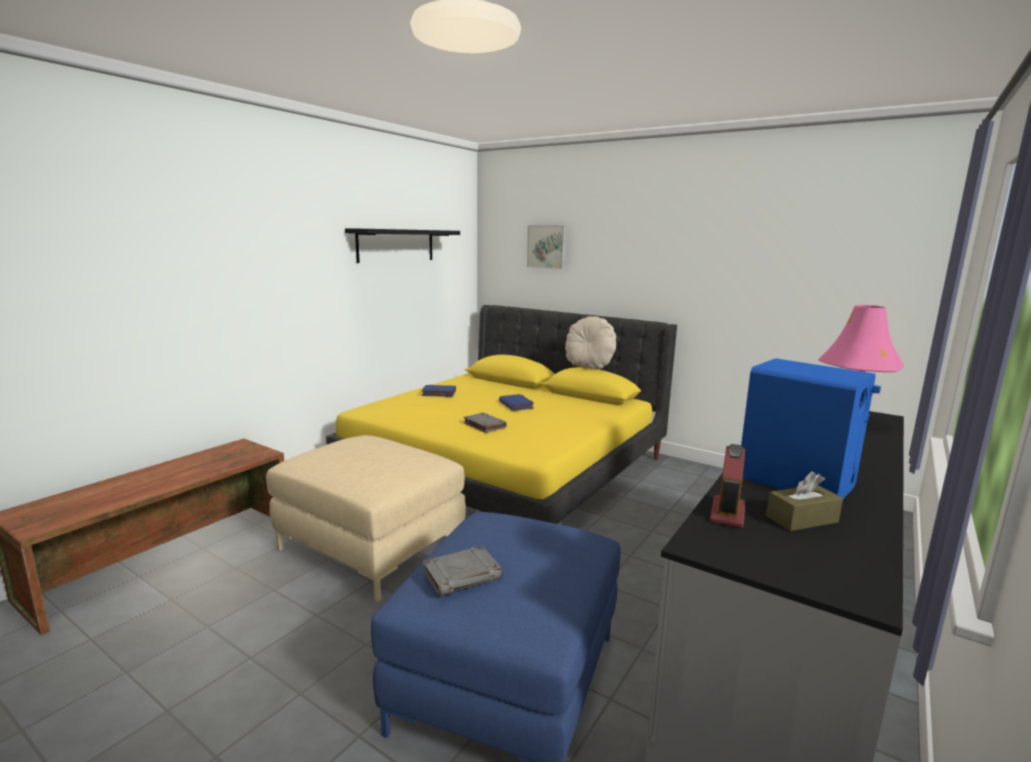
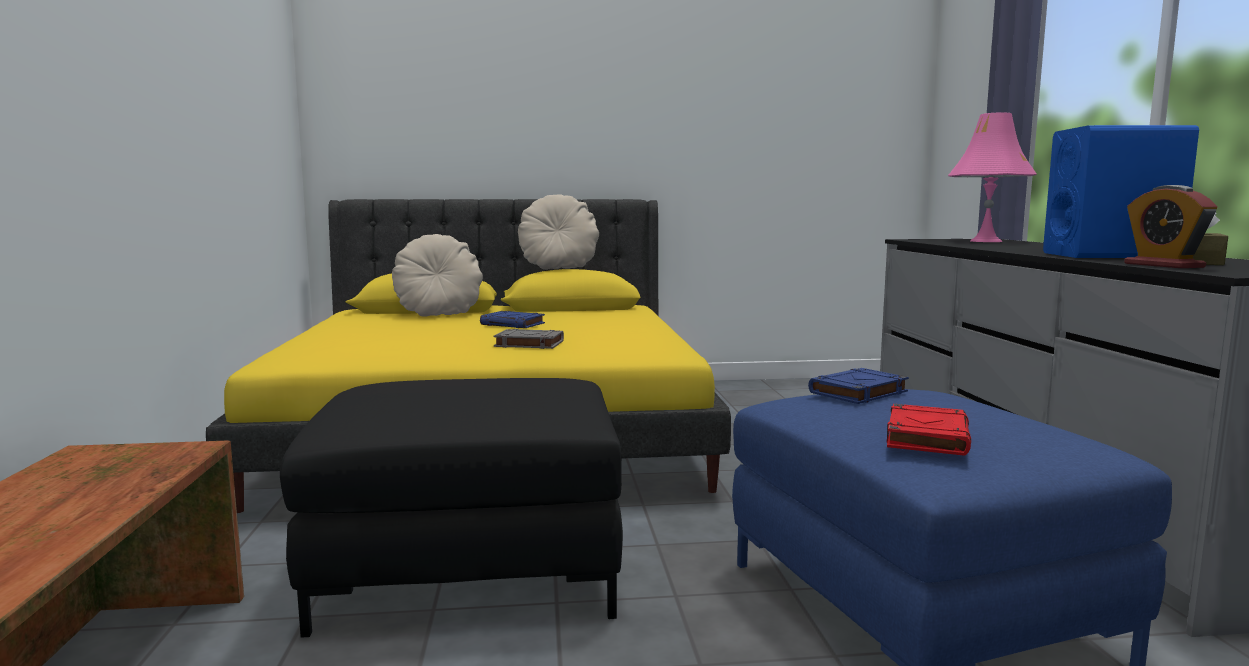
camera: 40 degrees left, 5 degrees down
beige ottoman [266,435,466,602] -> black ottoman [280,378,623,638]
black shelf [345,228,460,263] -> none
blue book [421,385,456,397] -> blue book moved to [808,368,909,404]
grey book [423,546,503,596] -> red book [887,404,971,456]
picture [527,225,566,269] -> none
none -> beige pillow [392,234,483,317]

